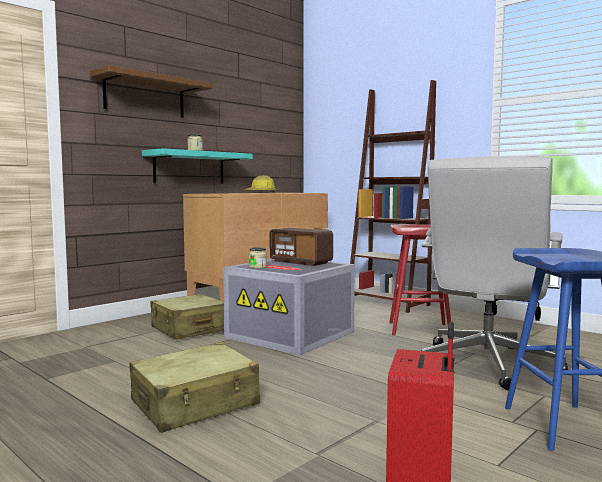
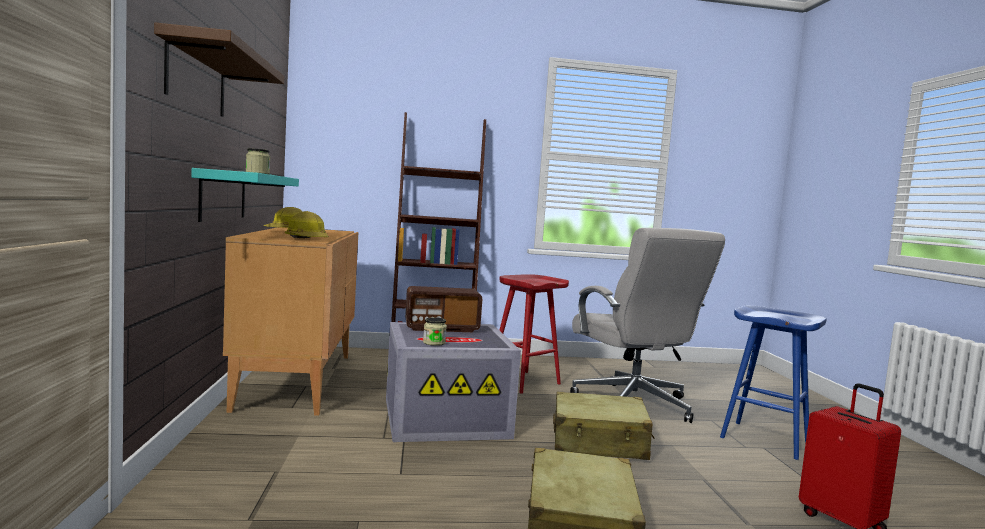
camera: 50 degrees left, 0 degrees up
beige suitcase [151,294,224,340] -> beige suitcase moved to [553,392,655,460]
none -> hard hat [285,211,329,238]

